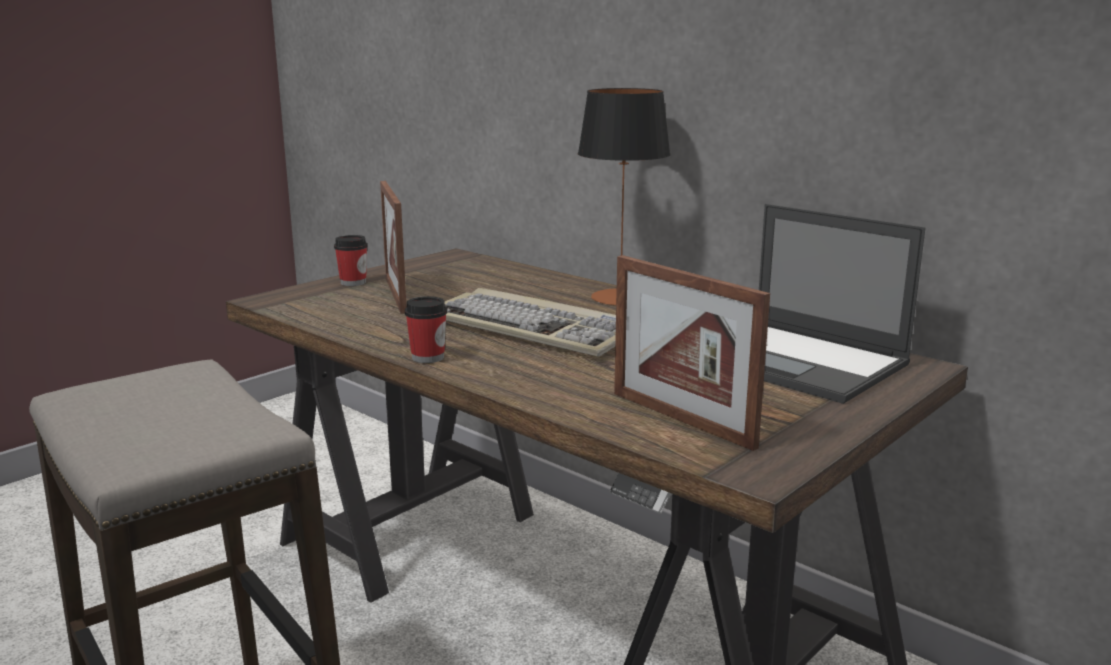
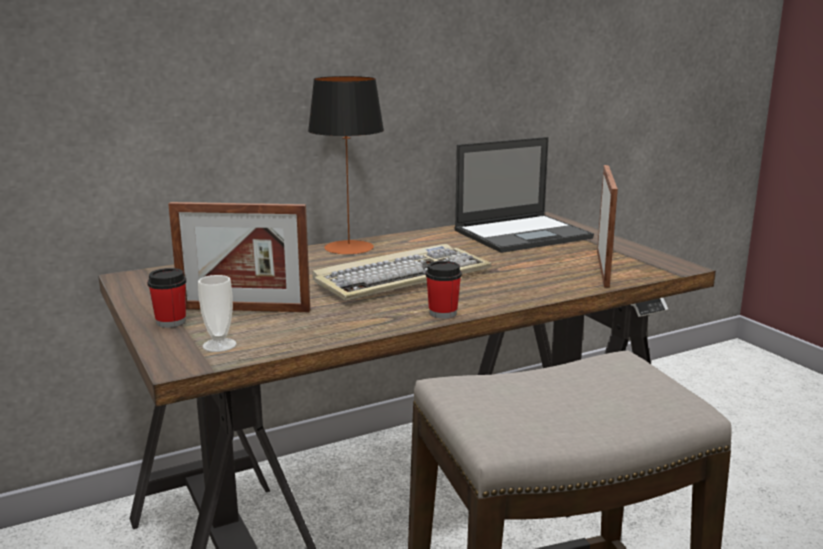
camera: 70 degrees left, 0 degrees up
picture frame [614,255,770,451] -> picture frame turned 60 degrees counterclockwise [597,165,618,288]
none -> cup [198,275,236,352]

